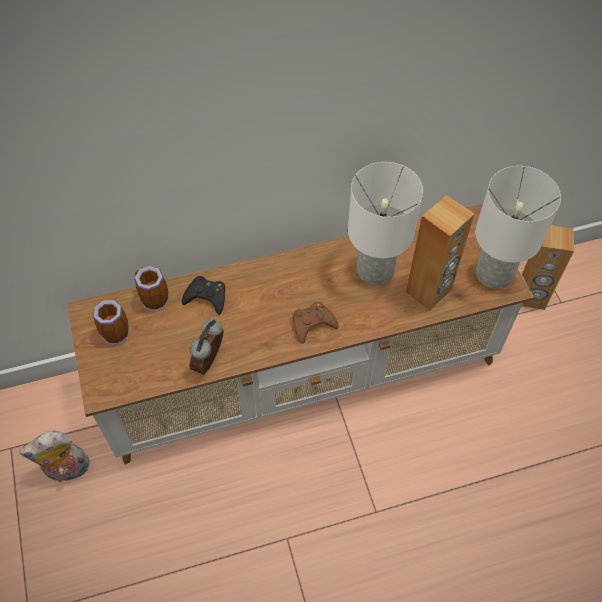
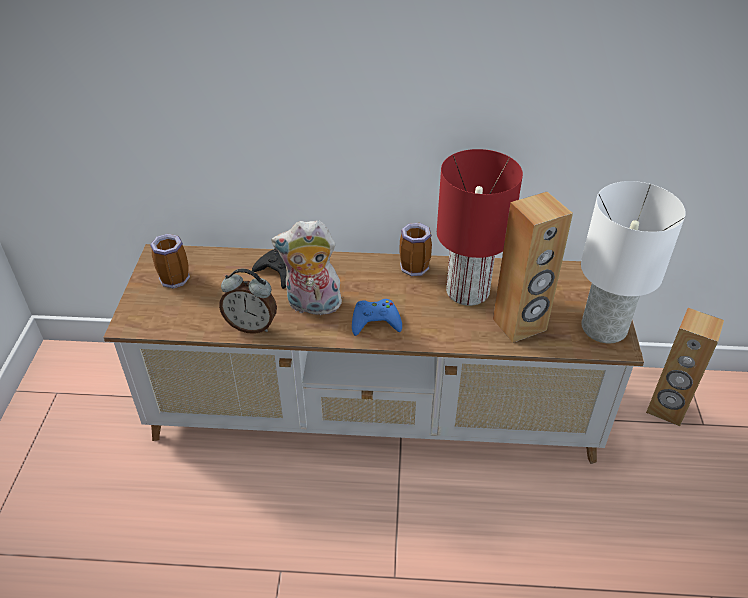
camera: 20 degrees right, 15 degrees down
plush toy [19,431,90,482] -> plush toy moved to [271,220,342,315]
mug [134,266,169,312] -> mug moved to [399,223,432,276]
alarm clock [189,319,223,375] -> alarm clock turned 120 degrees counterclockwise [219,269,277,334]
brown game controller [293,302,338,344] -> blue game controller [352,299,402,336]
white table lamp [348,162,423,285] -> red table lamp [437,149,523,306]

